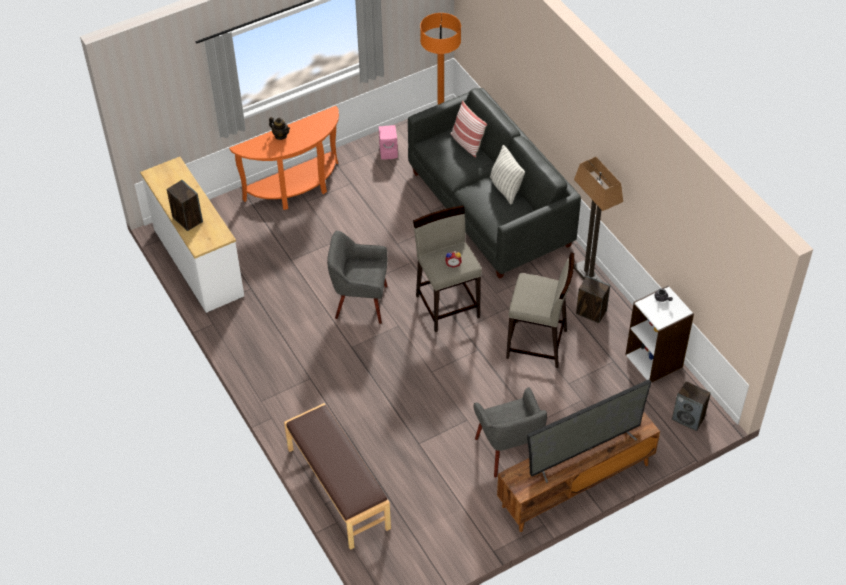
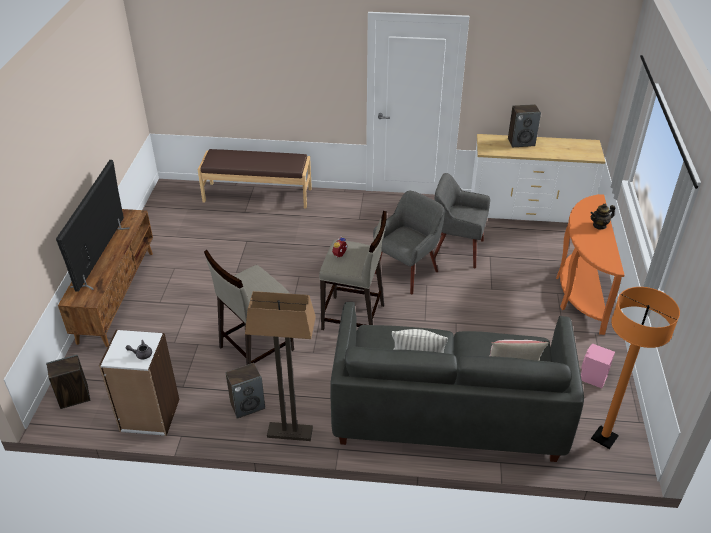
camera: 125 degrees right, 10 degrees down
grey armchair [473,387,547,478] -> grey armchair moved to [434,173,490,269]

